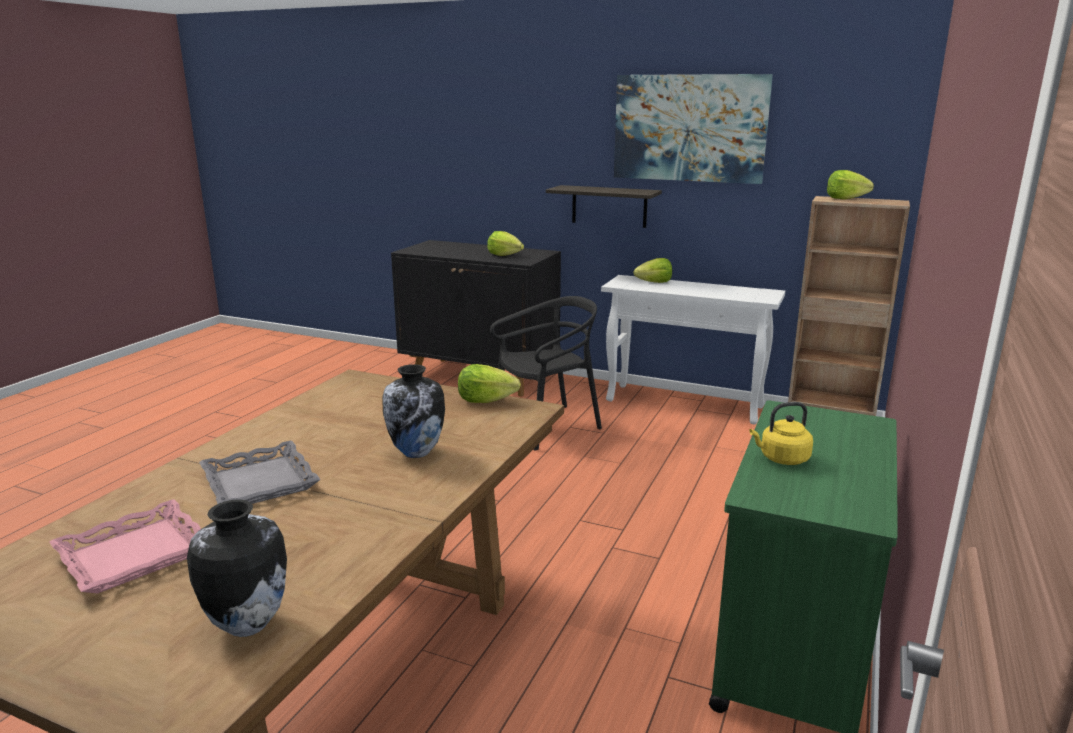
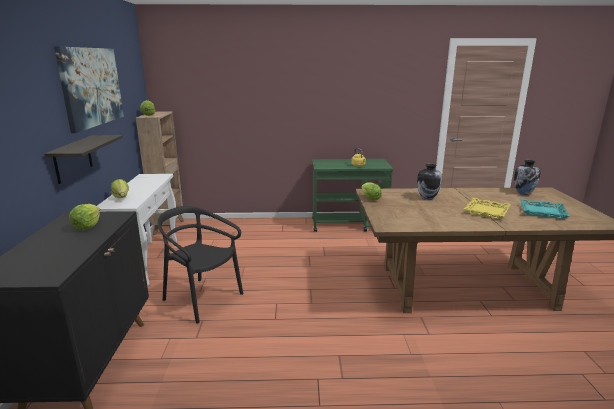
camera: 115 degrees left, 0 degrees up
pink tray [49,500,201,594] -> turquoise tray [520,199,570,219]
grey tray [199,441,321,504] -> yellow tray [464,198,511,219]

